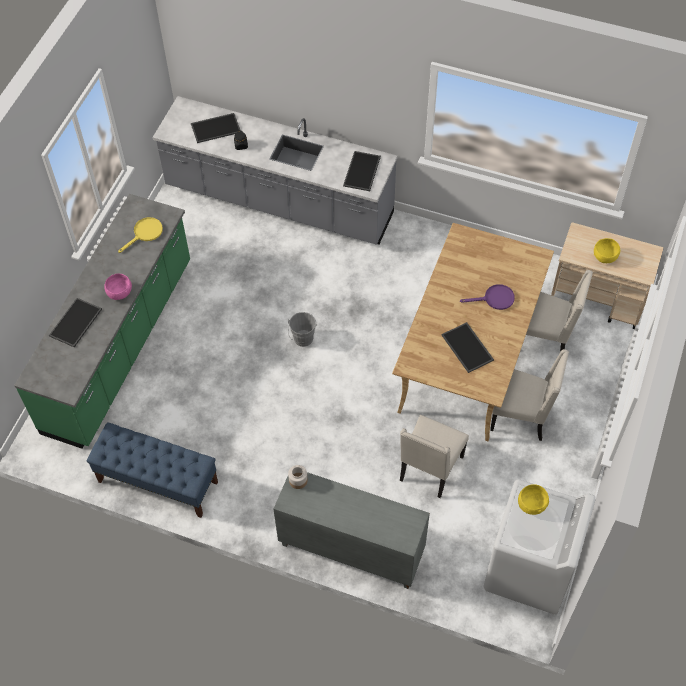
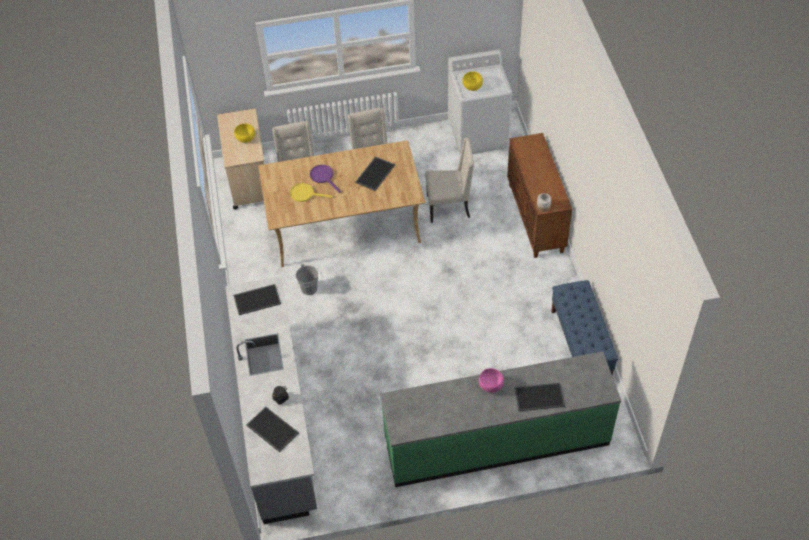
camera: 120 degrees left, 5 degrees down
yellow frying pan [118,217,163,253] -> yellow frying pan moved to [290,183,333,202]
grey cabinet [274,472,430,589] -> brown cabinet [507,133,572,258]
grey bucket [288,312,317,347] -> grey bucket moved to [296,264,323,295]

